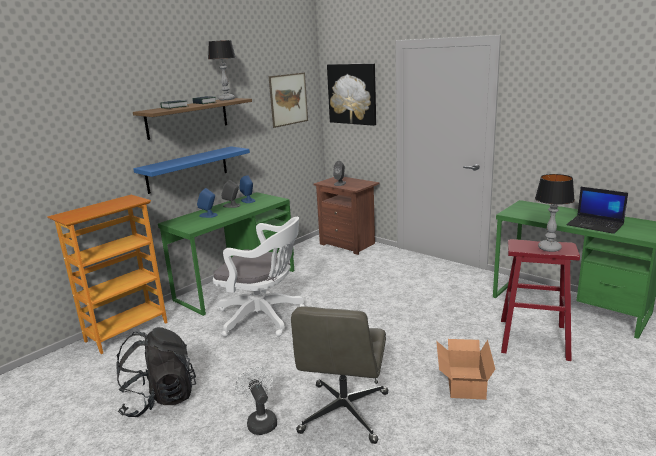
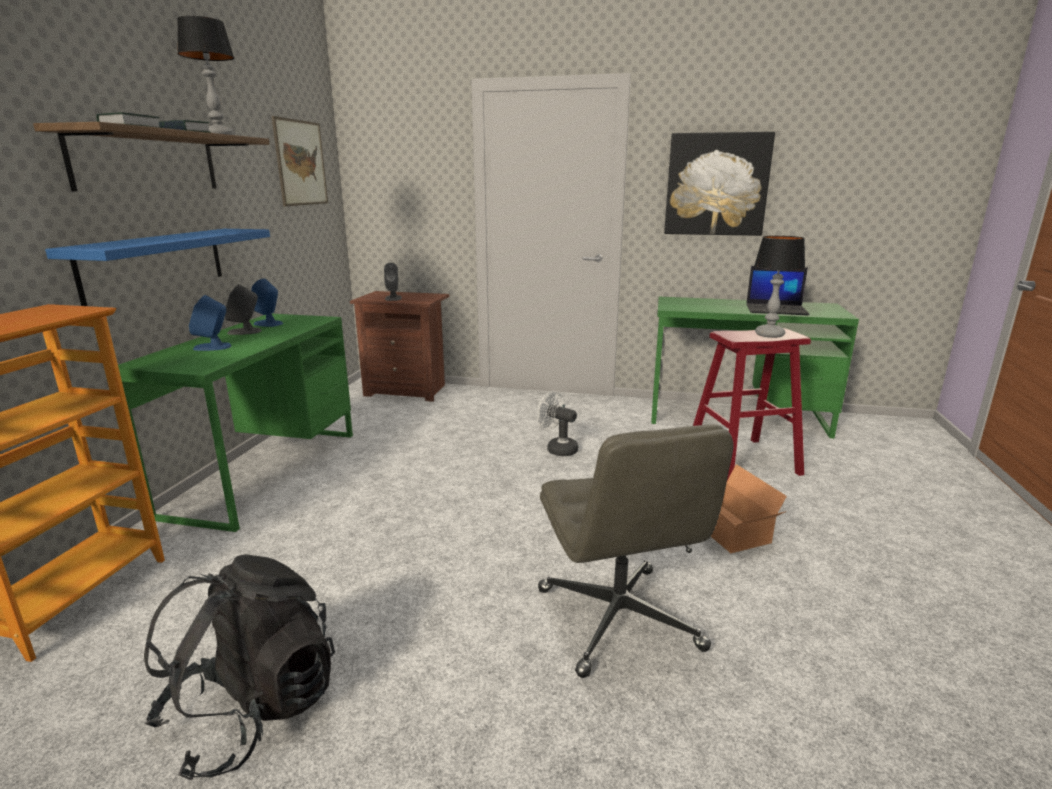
camera: 30 degrees left, 0 degrees up
white office chair [213,217,304,337] -> none
white fan [235,367,277,435] -> white fan moved to [537,391,578,456]
picture [327,63,376,126] -> picture moved to [664,132,775,236]

